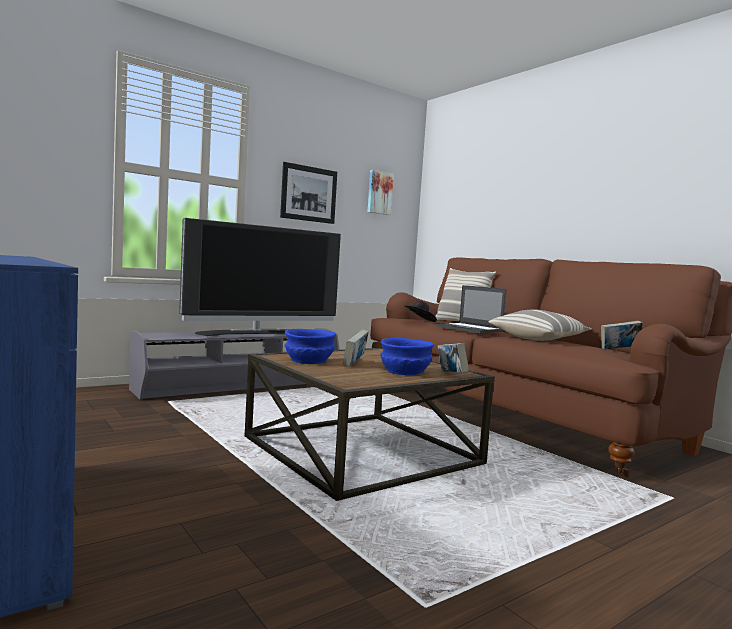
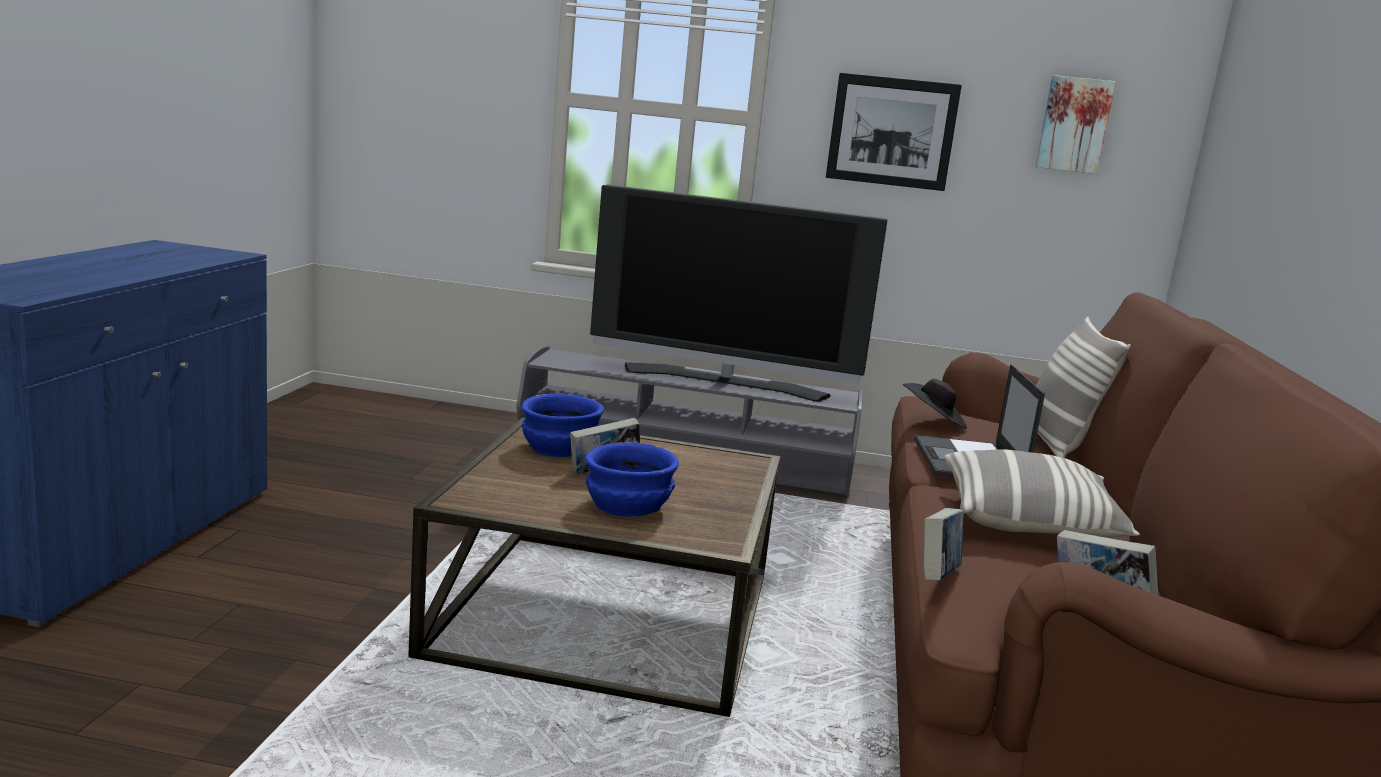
camera: 45 degrees right, 10 degrees up
book [438,343,469,373] -> book moved to [924,508,964,581]

